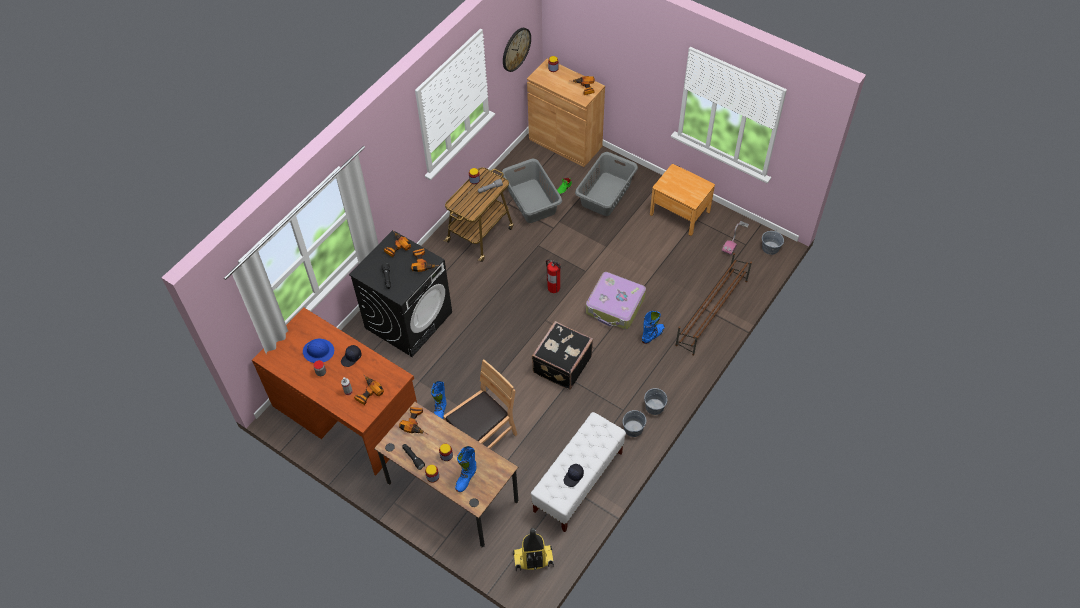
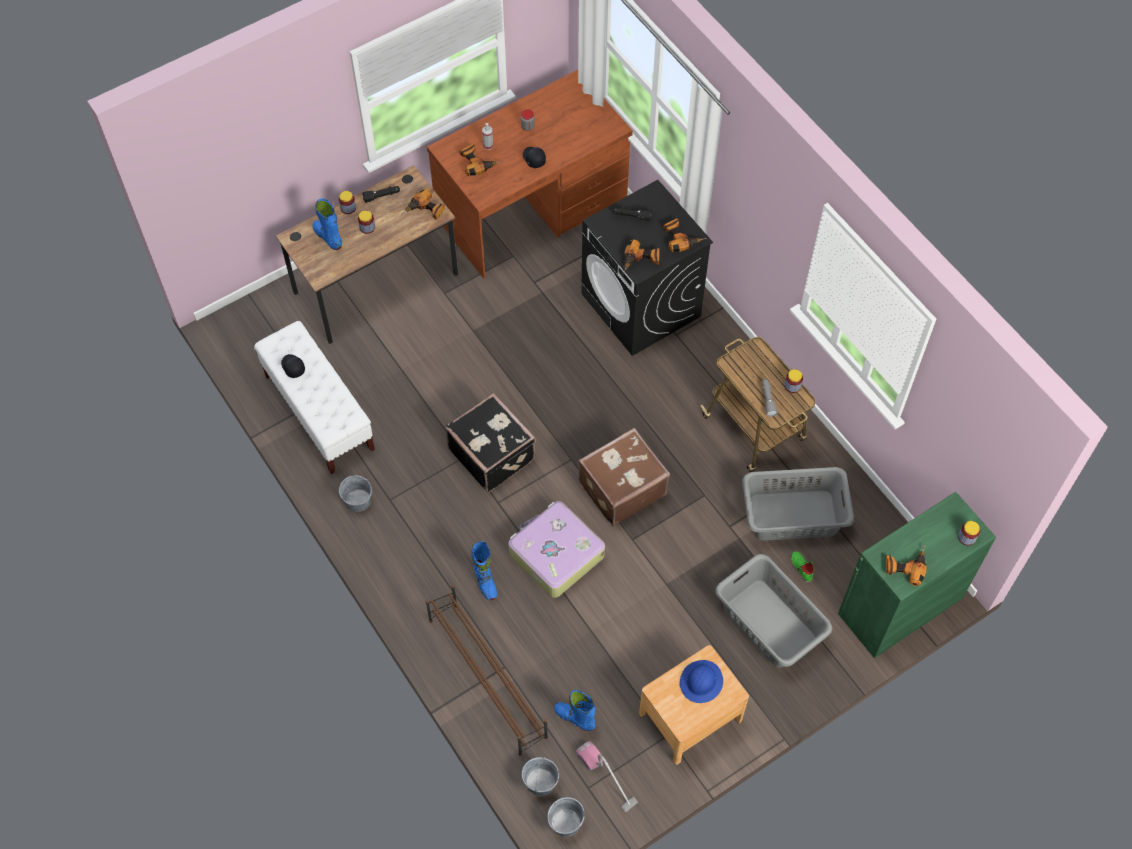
camera: 110 degrees right, 5 degrees up
blue hard hat [303,339,334,363] -> blue hard hat moved to [680,660,723,703]
blue boot [431,381,446,419] -> blue boot moved to [554,690,596,731]
brown chair [443,359,518,449] -> none
wall clock [503,28,531,72] -> none
vacuum cleaner [513,528,554,571] -> none
brown cabinet [527,59,605,167] -> green cabinet [838,492,996,658]
fire extinguisher [546,259,561,293] -> brown suitcase [578,428,670,527]
grey bucket [644,388,667,415] -> grey bucket moved to [522,757,559,796]

